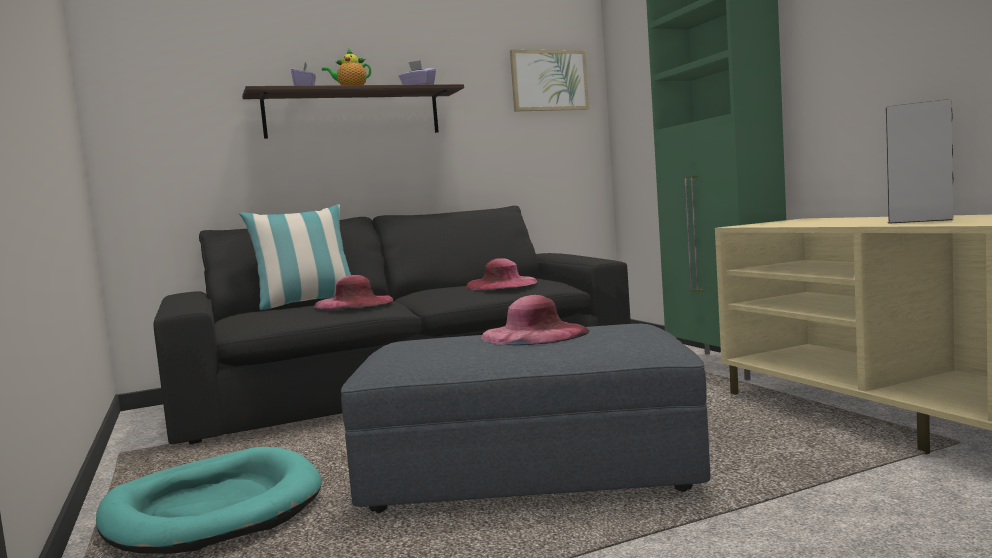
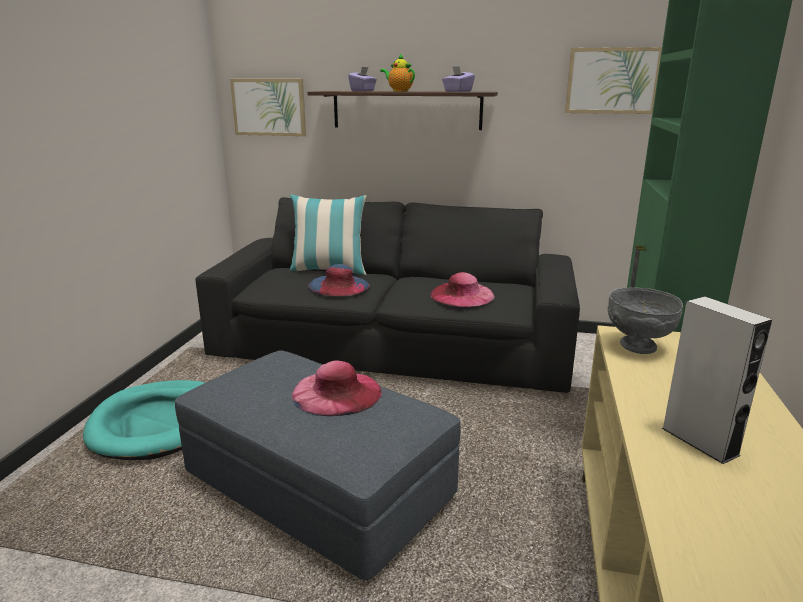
camera: 35 degrees right, 15 degrees up
pink hat [314,275,394,310] -> blue hat [308,264,370,297]
none -> picture [230,79,306,136]
none -> grey bowl [608,287,683,354]

